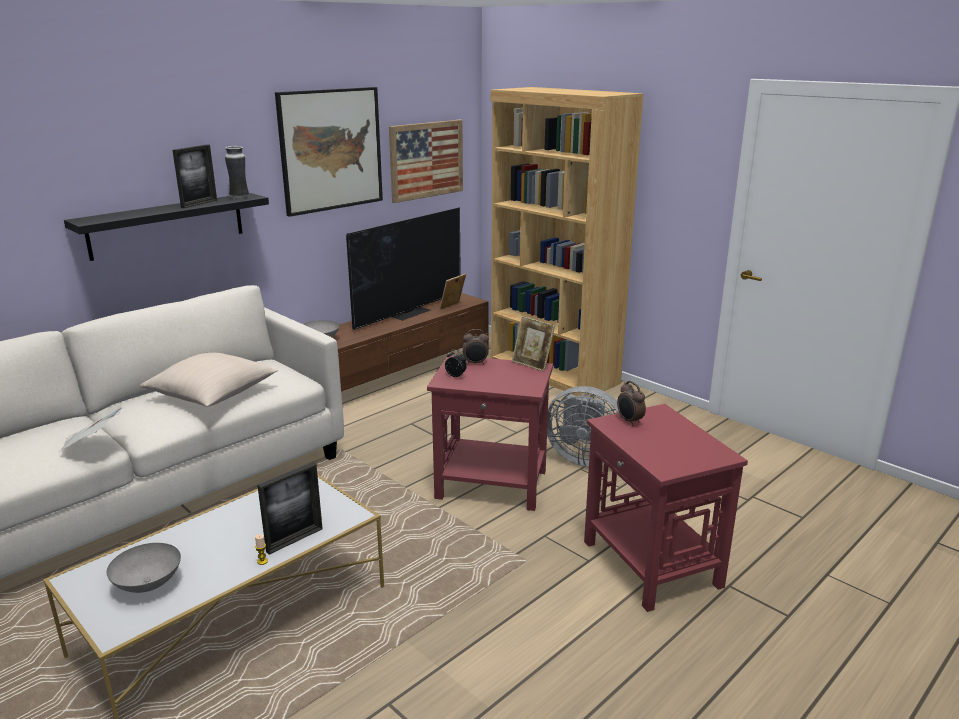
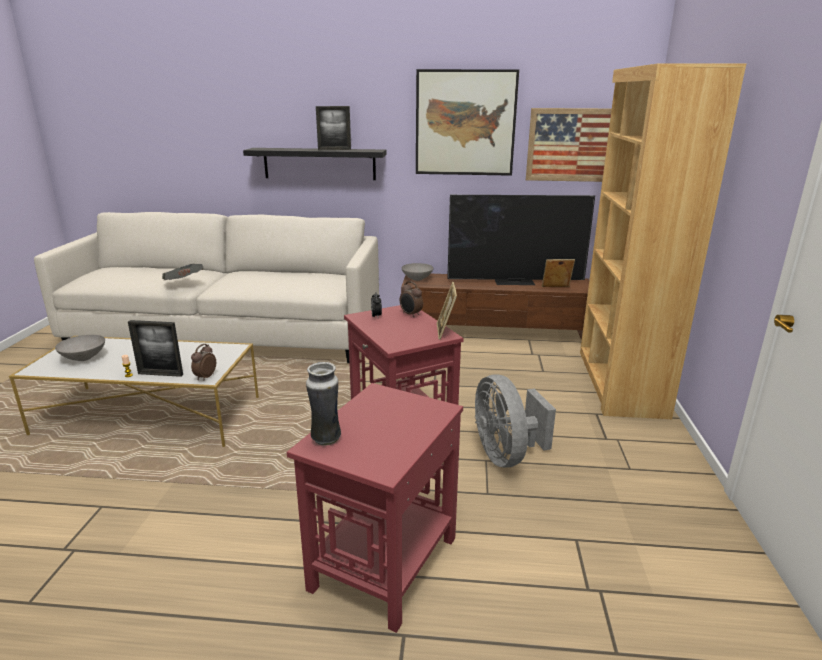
camera: 50 degrees right, 0 degrees up
beige pillow [140,353,278,407] -> none
vase [225,146,249,199] -> vase moved to [306,362,341,446]
alarm clock [617,381,646,426] -> alarm clock moved to [191,344,216,380]

